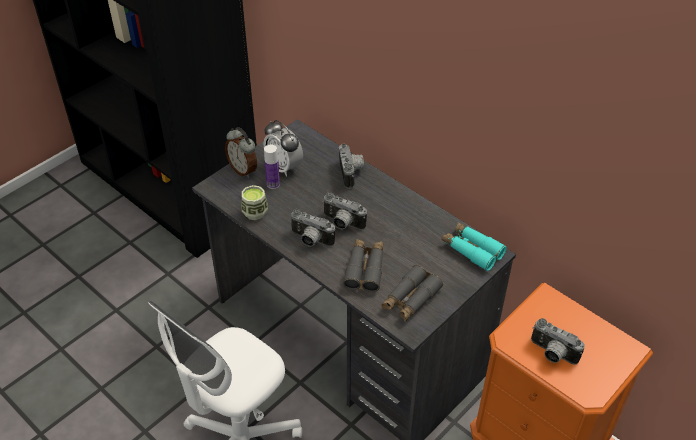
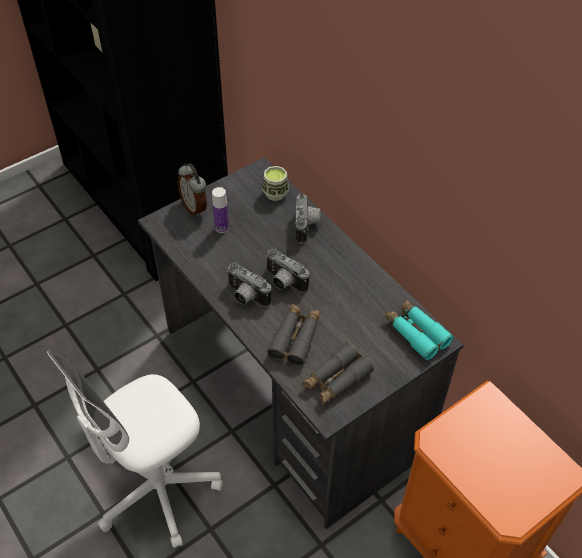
camera: 10 degrees right, 5 degrees up
cup [241,185,268,220] -> cup moved to [263,166,289,201]
alarm clock [264,120,303,177] -> none
camera [531,318,585,365] -> none

